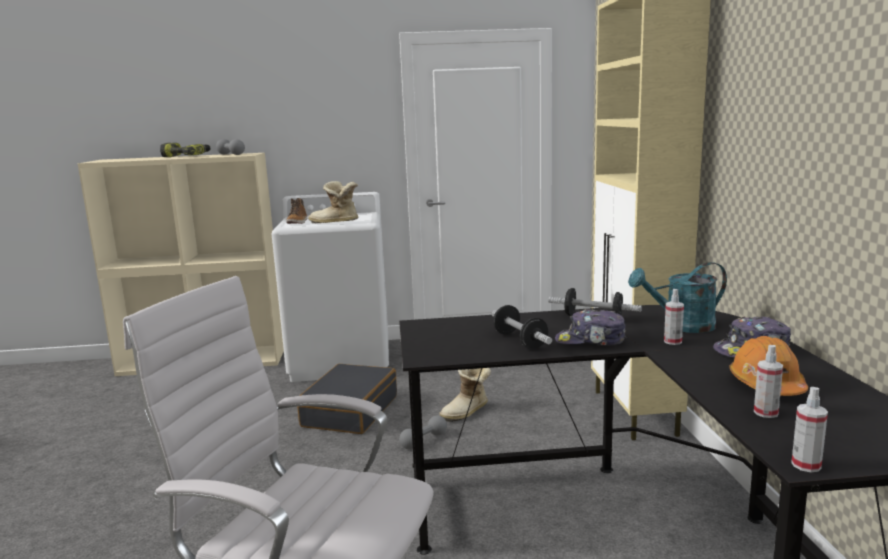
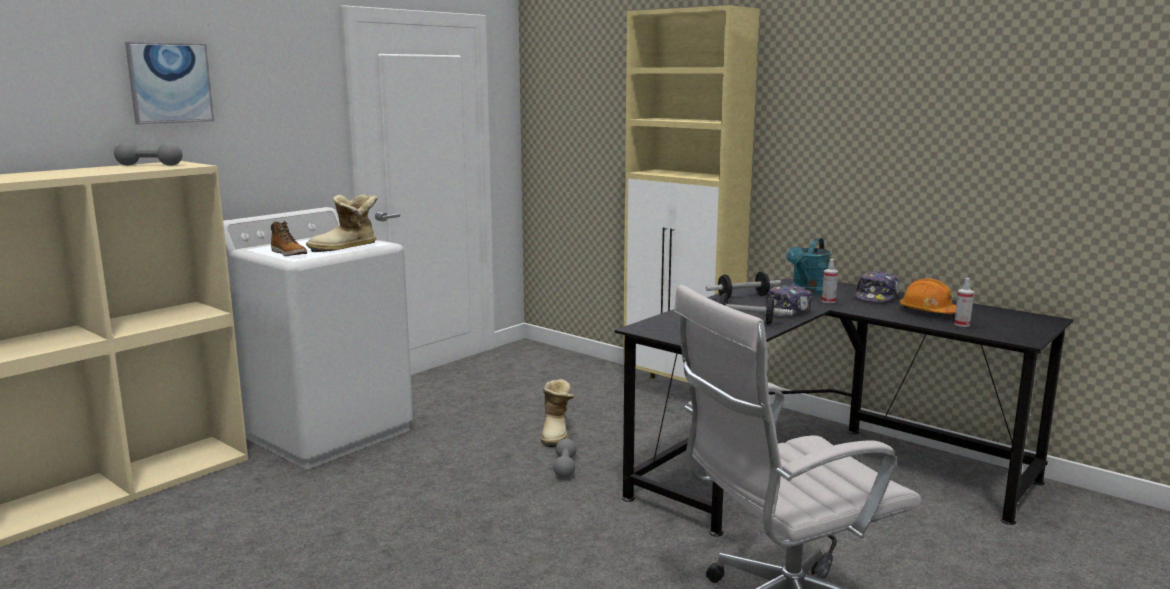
camera: 45 degrees left, 0 degrees up
power drill [160,143,211,157] -> none
black suitcase [297,364,397,434] -> none
spray bottle [791,387,828,472] -> none
none -> picture [125,42,214,124]

